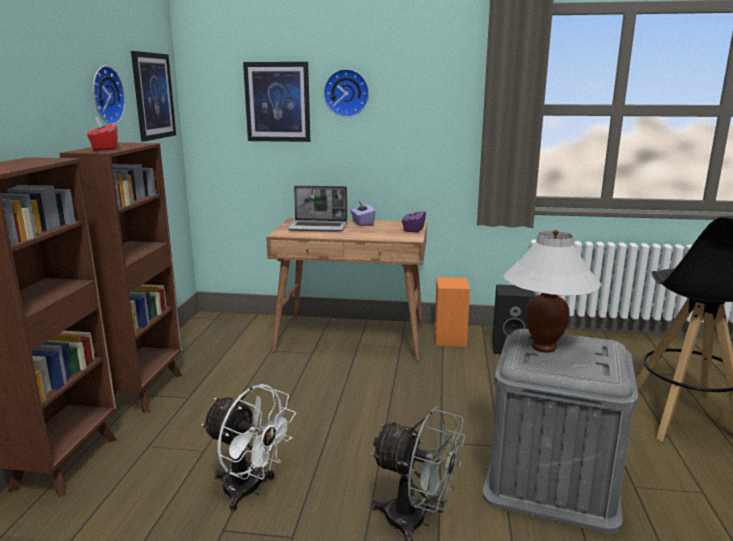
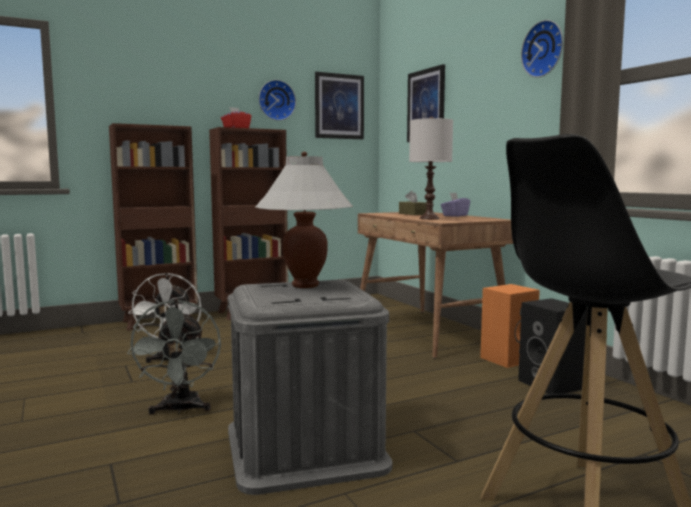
camera: 55 degrees right, 10 degrees down
laptop [287,186,347,232] -> brown tissue box [399,191,427,215]
wall clock [323,69,369,117] -> wall clock moved to [521,20,563,78]
purple tissue box [402,205,426,232] -> none
none -> white table lamp [409,116,453,220]

